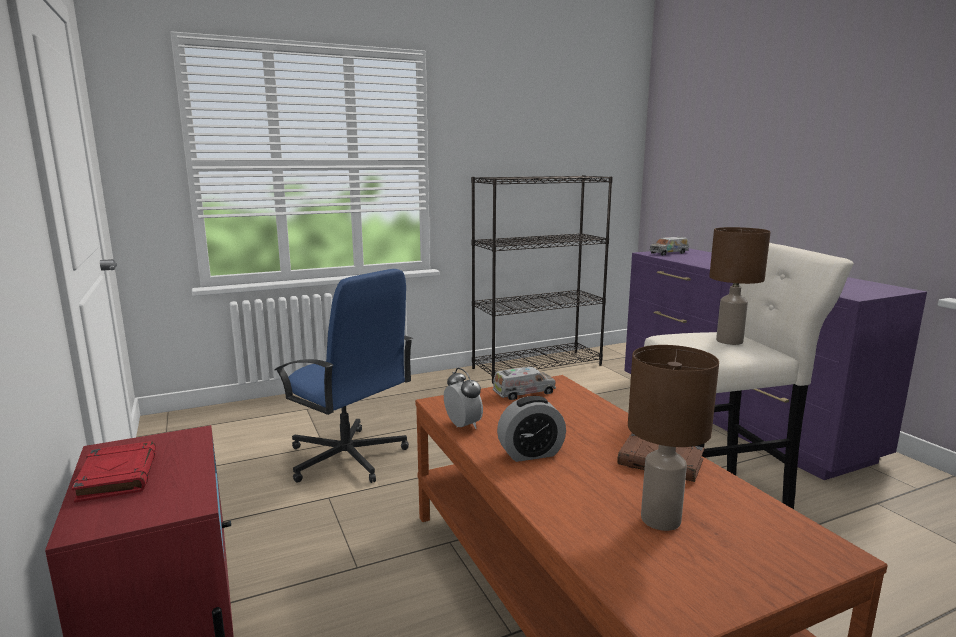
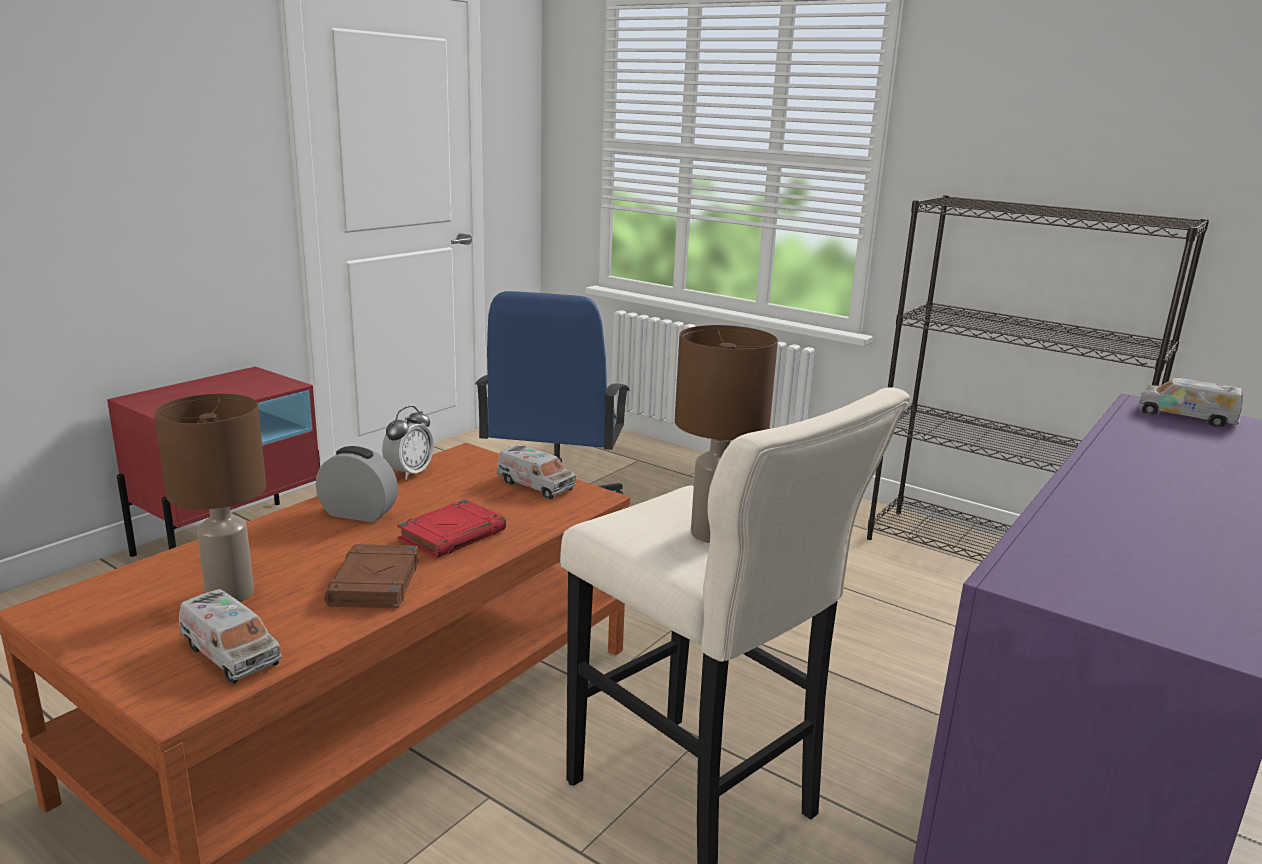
camera: 60 degrees right, 5 degrees up
red book [72,441,156,503] -> red book moved to [397,499,506,558]
alarm clock [497,396,566,462] -> alarm clock turned 150 degrees clockwise [316,446,398,522]
none -> toy truck [179,589,282,684]

